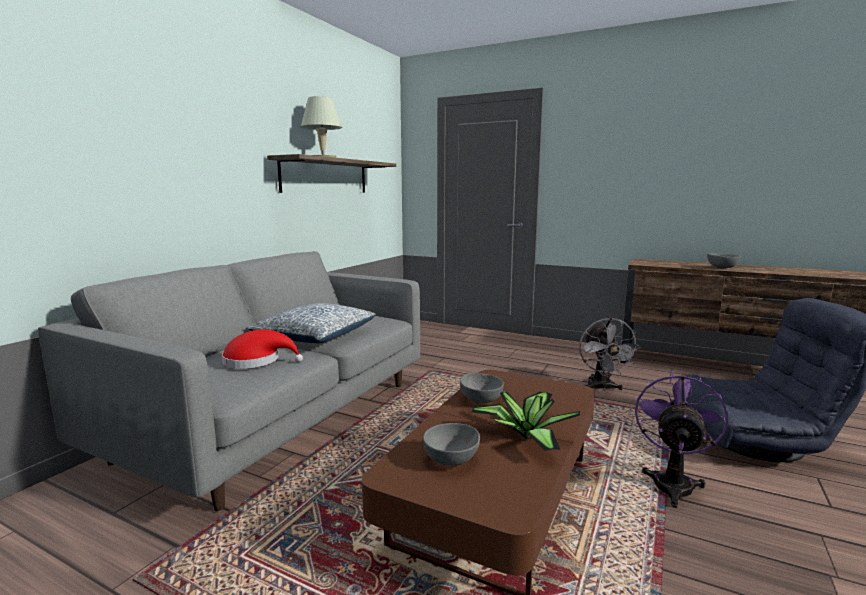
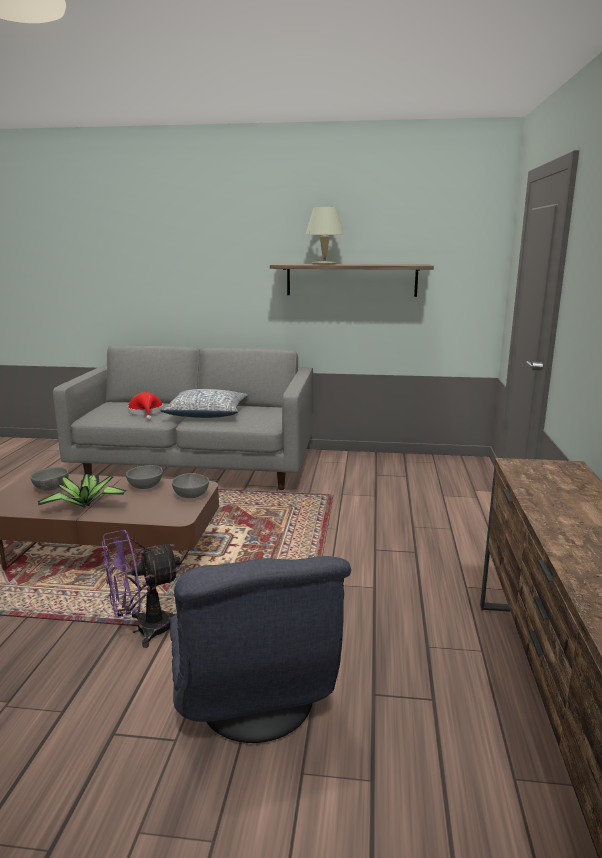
camera: 70 degrees right, 5 degrees up
grey fan [579,318,641,391] -> none
purple fan [635,371,728,508] -> purple fan turned 150 degrees clockwise [102,530,181,648]
grey bowl [707,253,741,269] -> grey bowl moved to [172,473,209,498]

